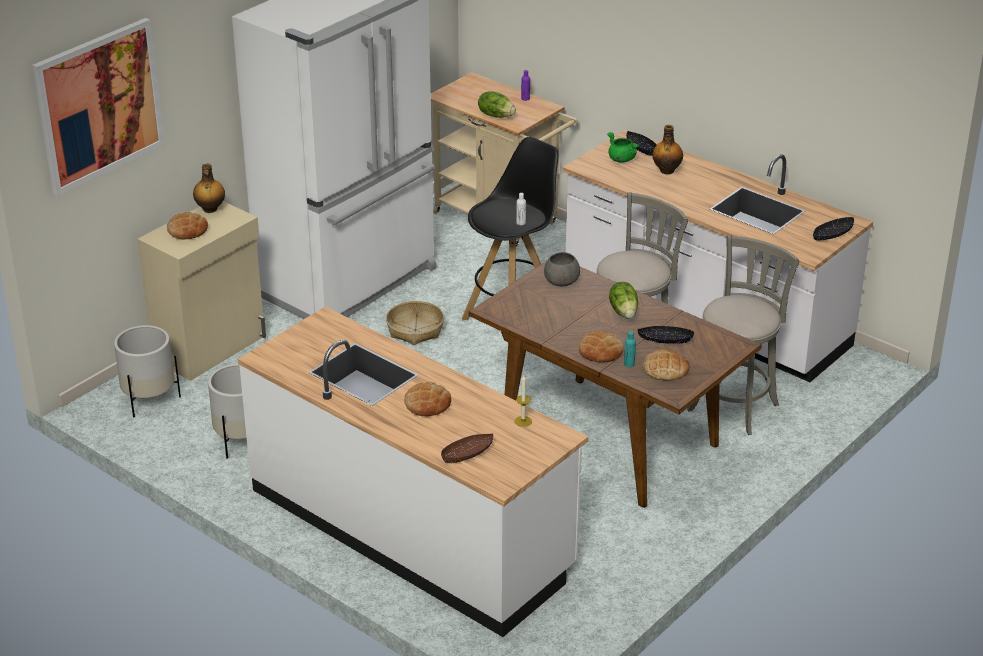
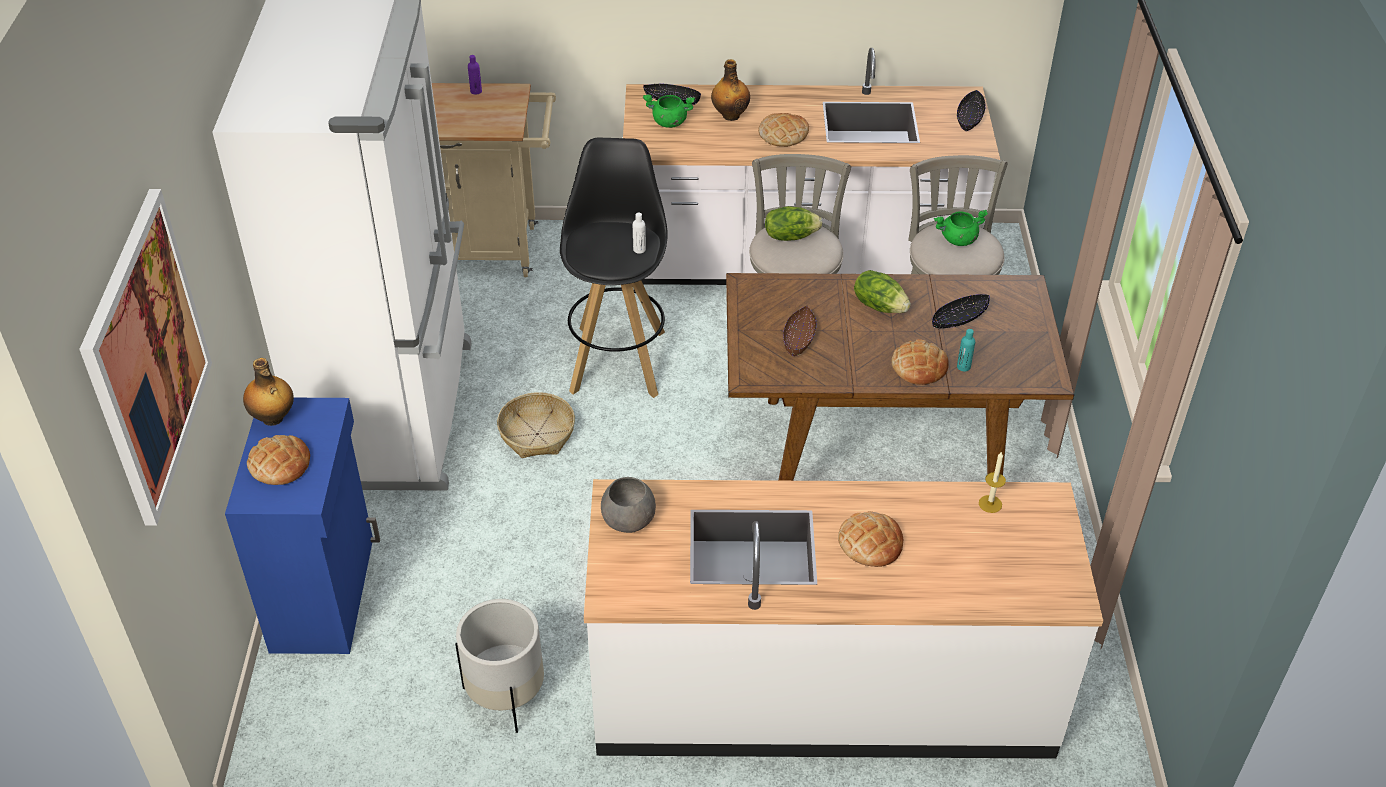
camera: 40 degrees left, 10 degrees up
white planter [114,325,181,417] -> none
beige cabinet [137,201,266,381] -> blue cabinet [225,398,380,654]
brown bowl [441,433,493,463] -> brown bowl moved to [783,306,816,356]
lettuce [478,92,516,118] -> lettuce moved to [765,206,822,241]
grey bowl [544,252,580,286] -> grey bowl moved to [601,477,656,533]
bread [643,349,690,381] -> bread moved to [758,113,809,147]
none -> green cooking pot [934,209,988,246]

